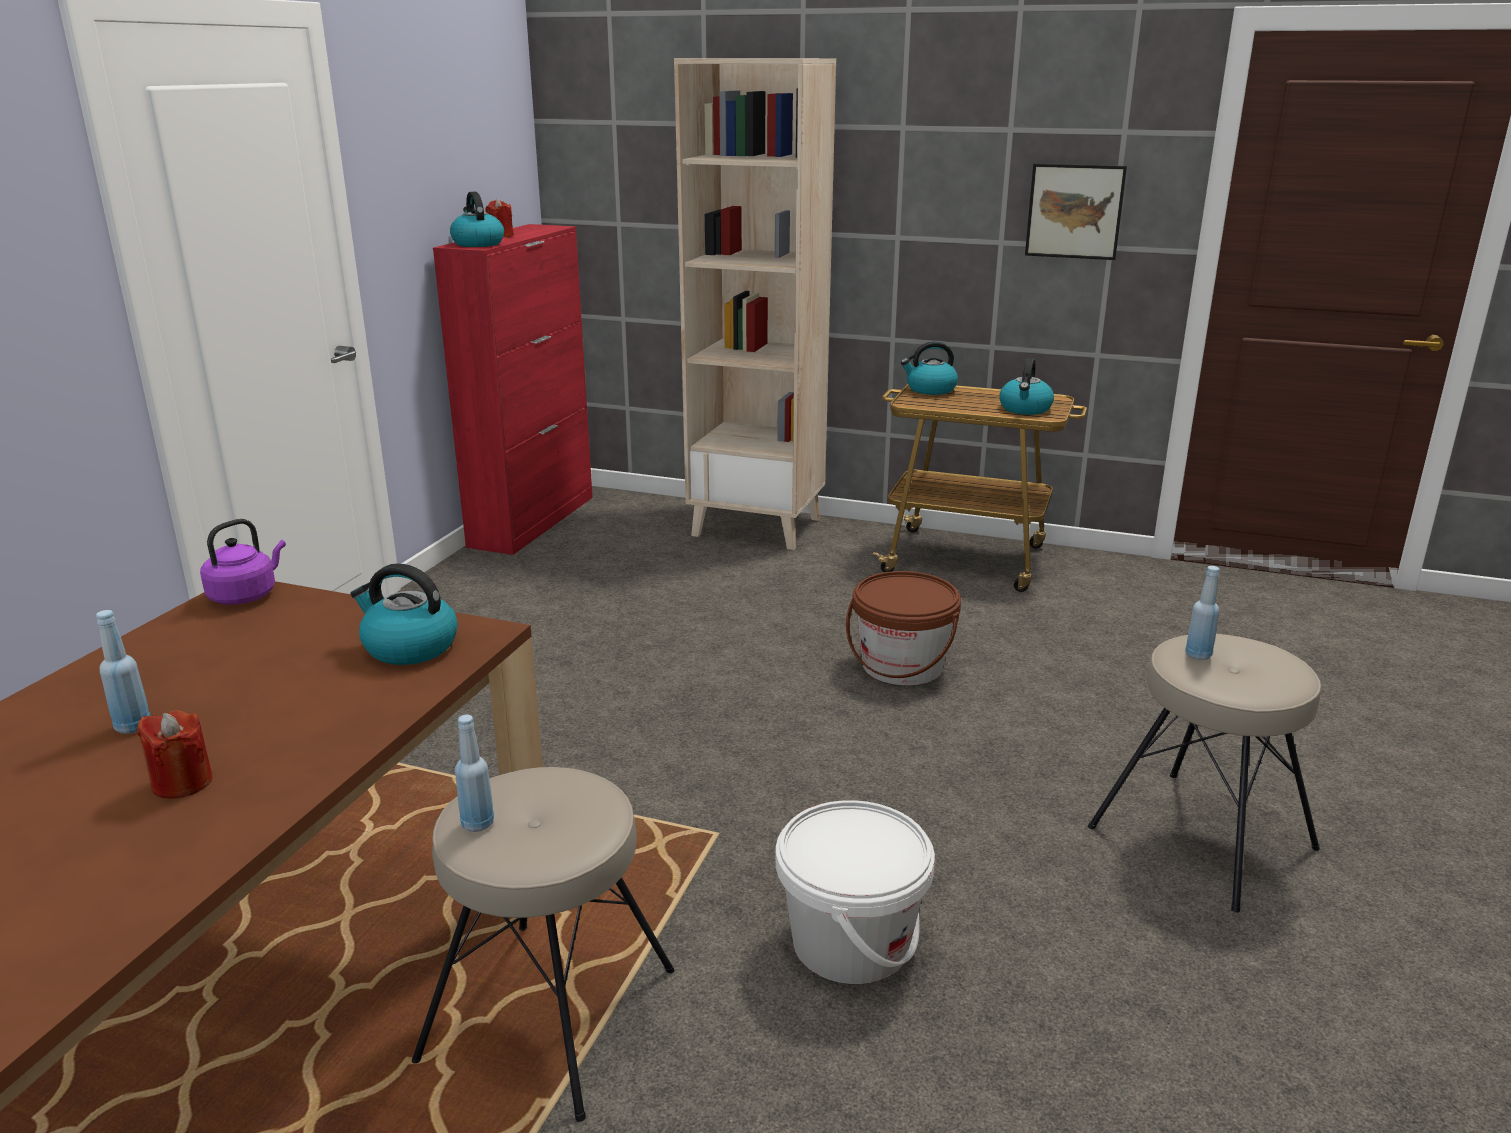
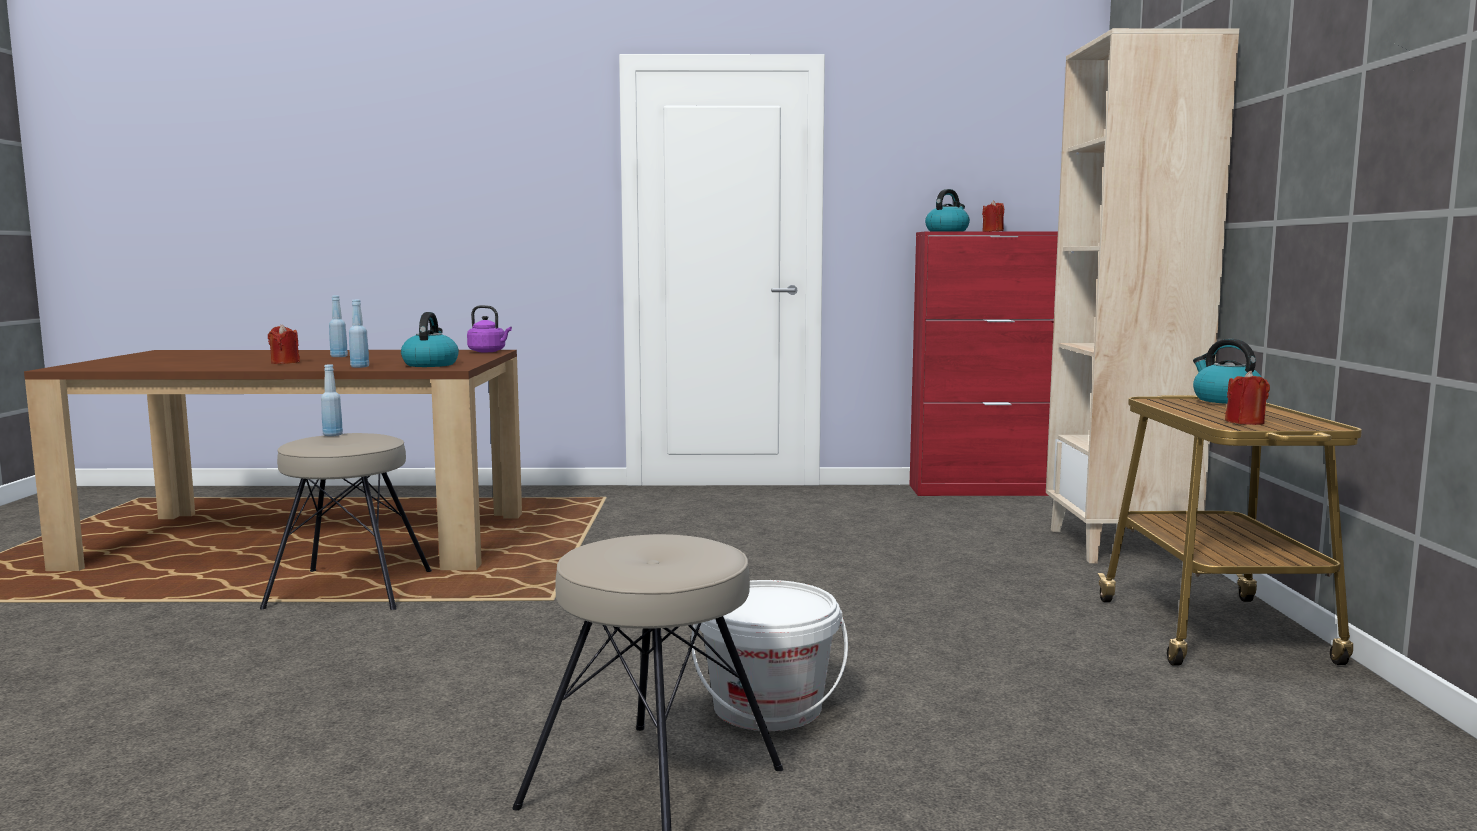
camera: 70 degrees right, 15 degrees down
white bucket [775,800,935,984] -> white bucket moved to [691,580,848,731]
brown bucket [846,571,961,685] -> none
kettle [1000,358,1054,415] -> red candle [1225,371,1270,425]
picture [1025,164,1127,260] -> none
blue bottle [1185,566,1220,660] -> blue bottle moved to [349,300,369,368]

